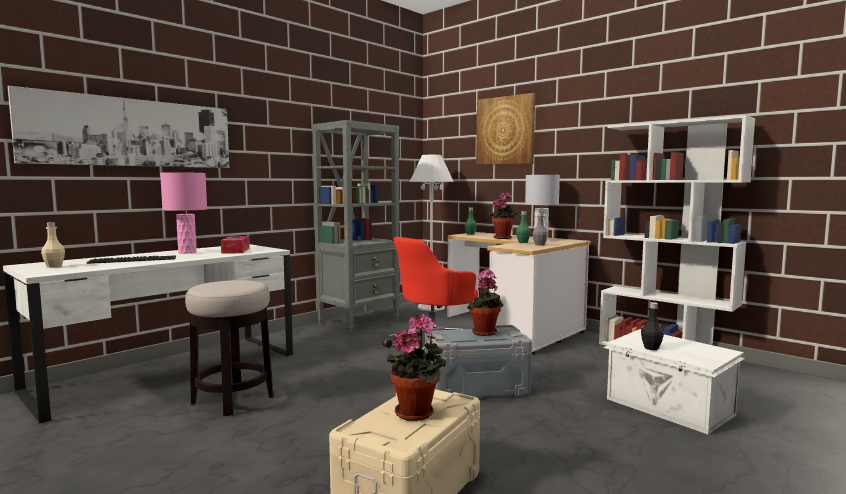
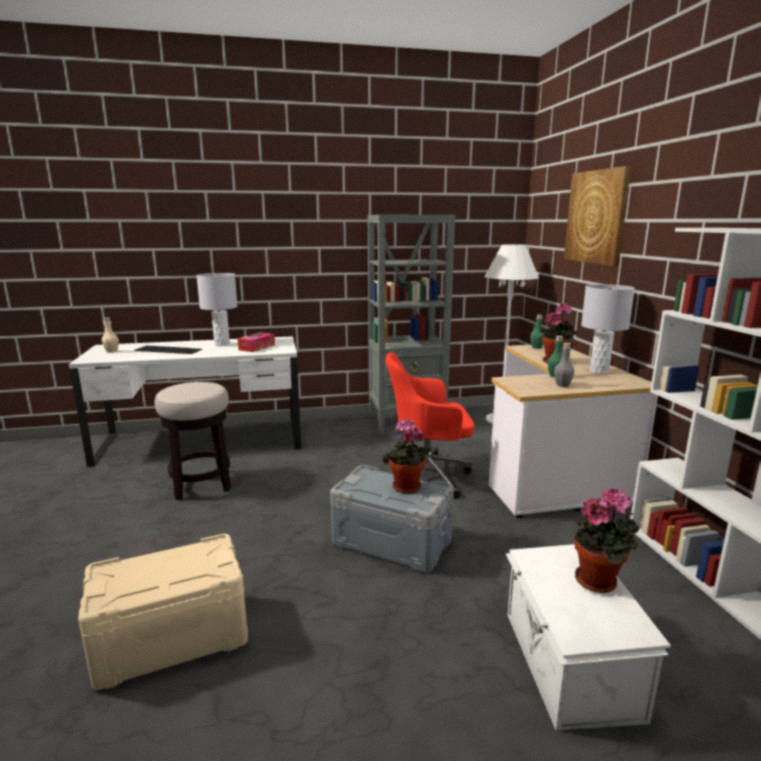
camera: 35 degrees right, 10 degrees up
picture [8,86,229,168] -> none
pink table lamp [160,172,207,254] -> grey table lamp [196,273,238,346]
potted plant [386,313,446,421] -> potted plant moved to [575,488,640,593]
black bottle [641,302,664,350] -> none

